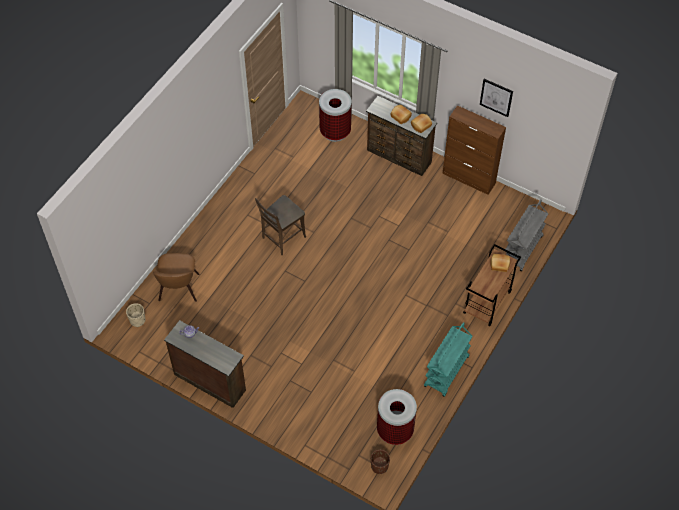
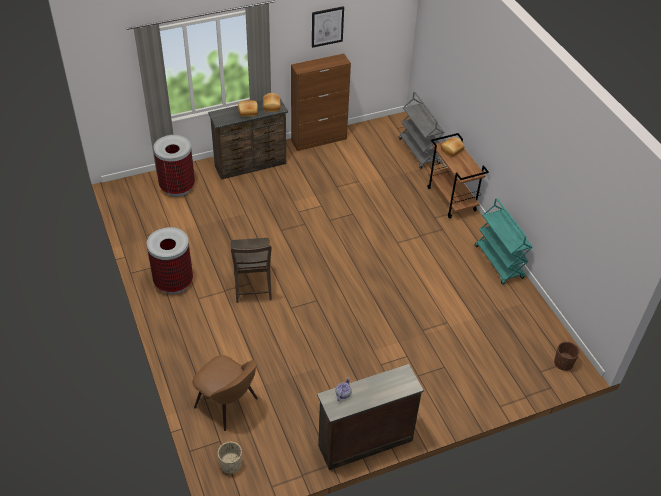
camera: 55 degrees left, 10 degrees down
trash can [377,389,417,445] -> trash can moved to [147,227,193,294]

